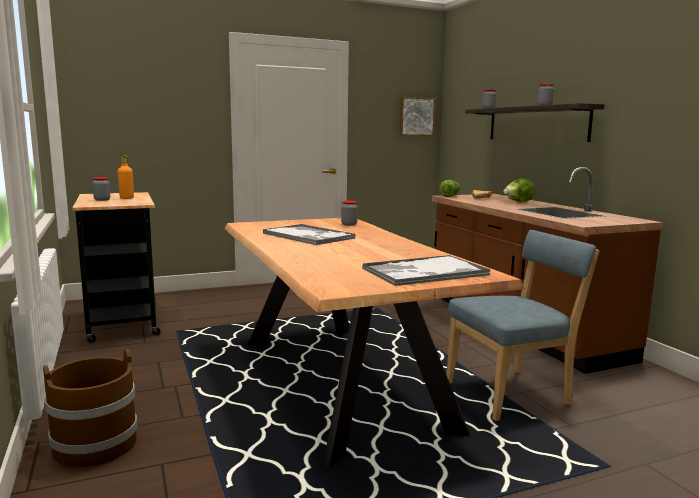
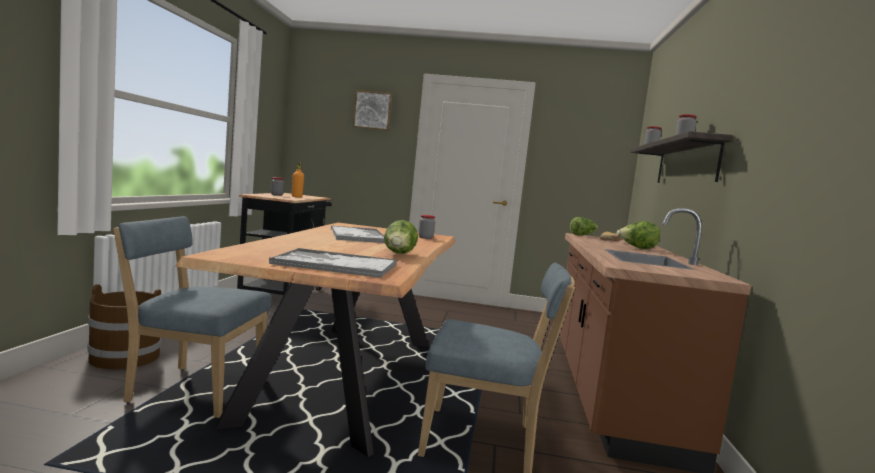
camera: 30 degrees right, 5 degrees down
picture [399,97,436,136] -> picture moved to [353,90,392,131]
none -> blue chair [113,216,271,418]
none -> lettuce [384,220,418,254]

